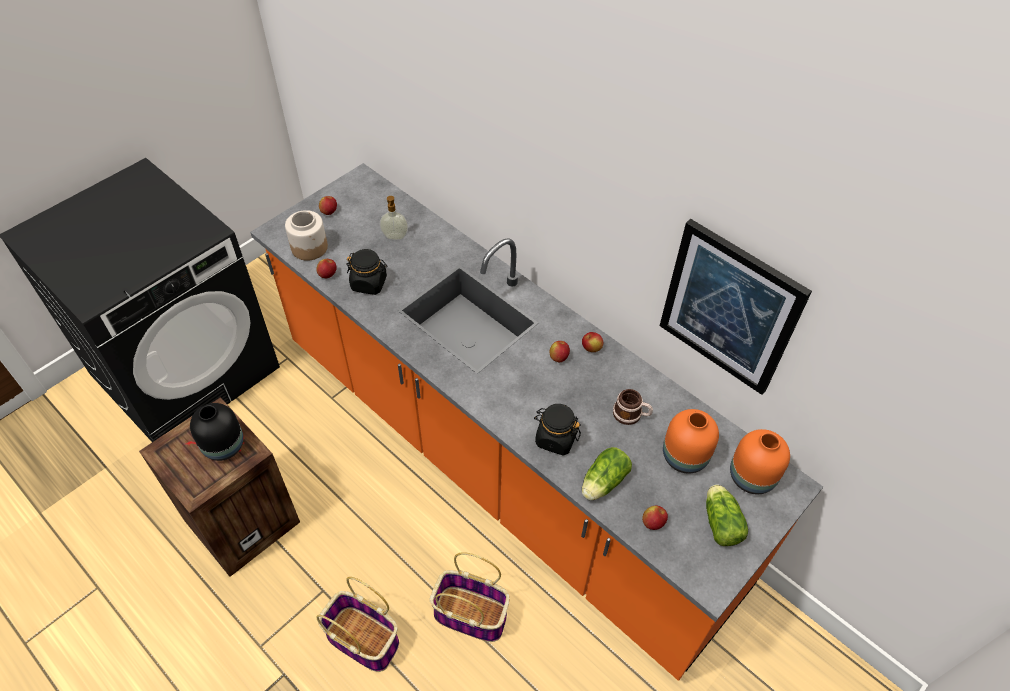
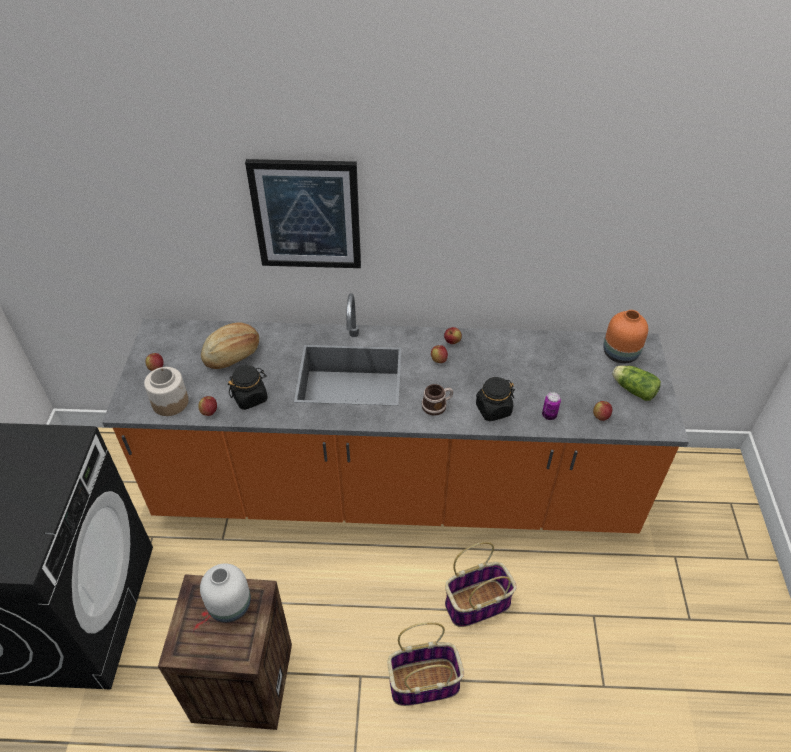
camera: 40 degrees left, 5 degrees down
black vase [190,403,243,461] -> white vase [200,563,251,623]
soap dispenser [380,196,408,240] -> bread [201,323,259,369]
lettuce [582,447,632,500] -> can [542,392,561,420]
mug [613,389,653,425] -> mug moved to [422,384,453,416]
picture [660,219,812,395] -> picture moved to [245,159,361,268]
orange vase [663,409,719,474] -> none

